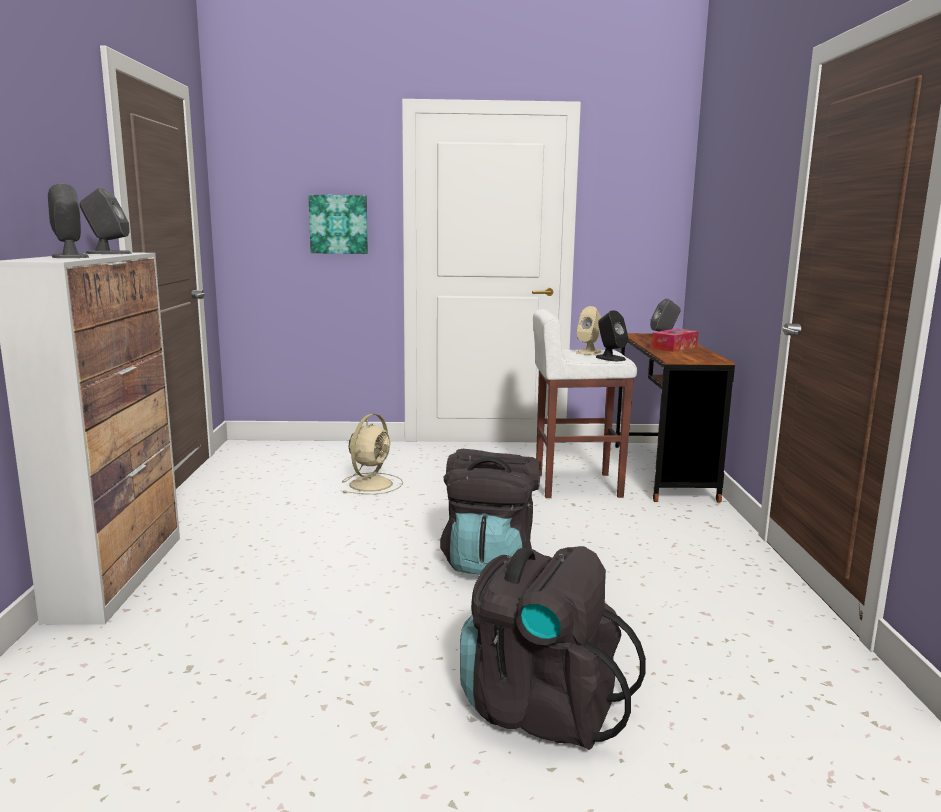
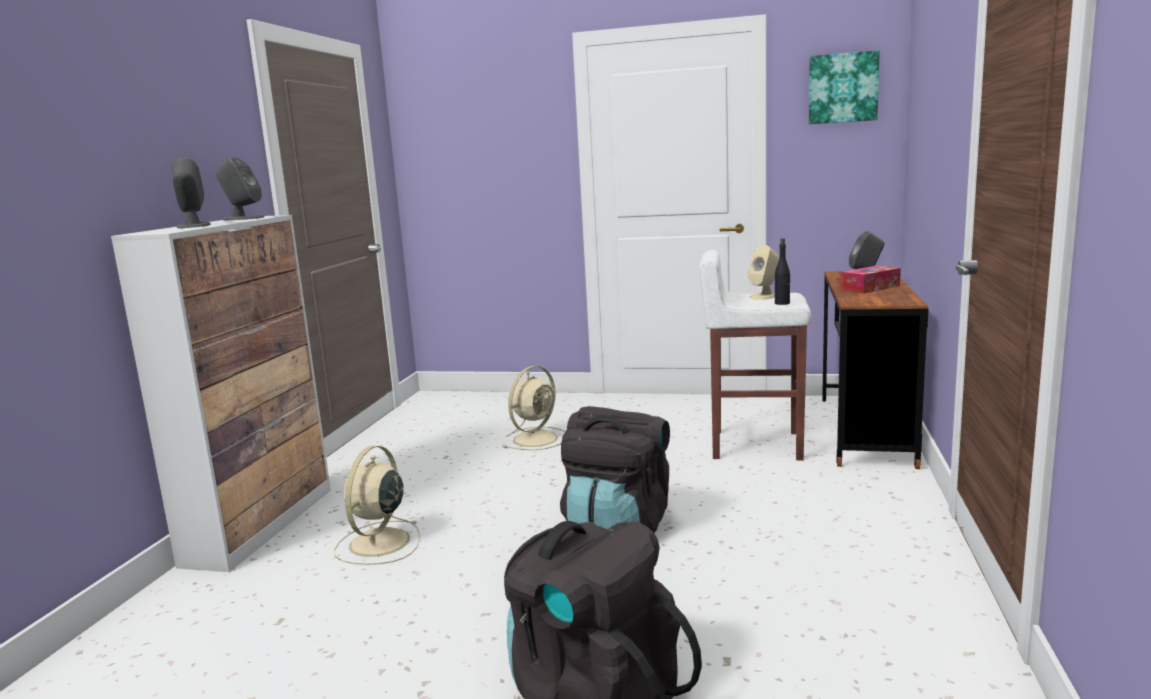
camera: 15 degrees right, 0 degrees up
picture [308,195,368,254] -> picture moved to [809,50,880,124]
black speaker [596,310,628,361] -> black bottle [775,238,790,305]
none -> beige fan [334,446,420,565]

